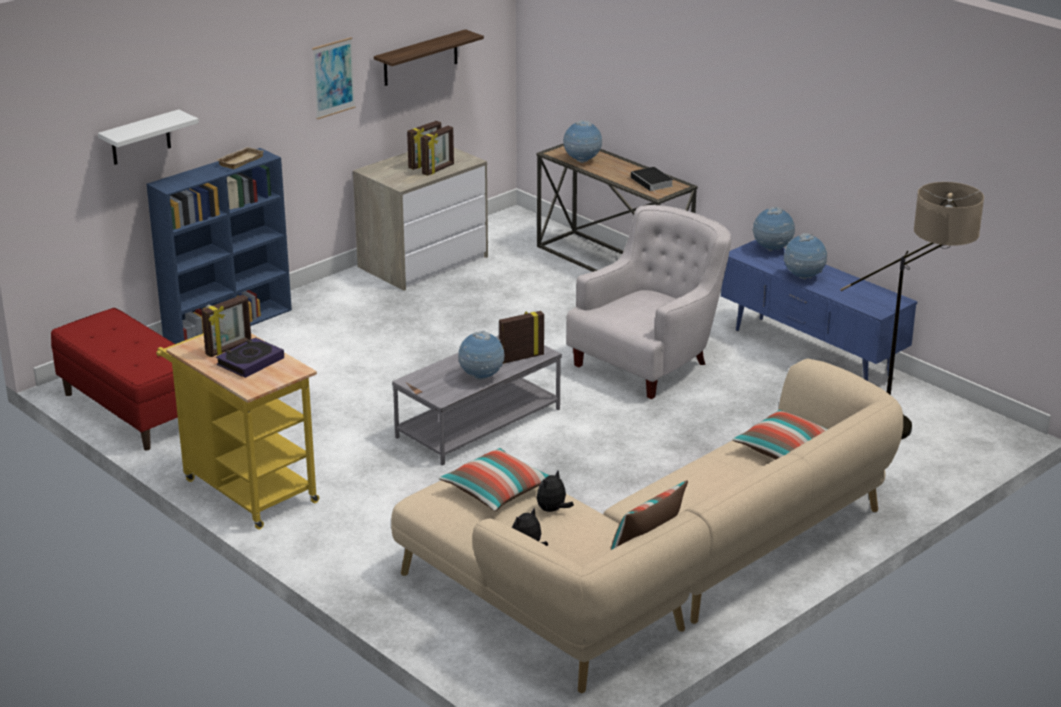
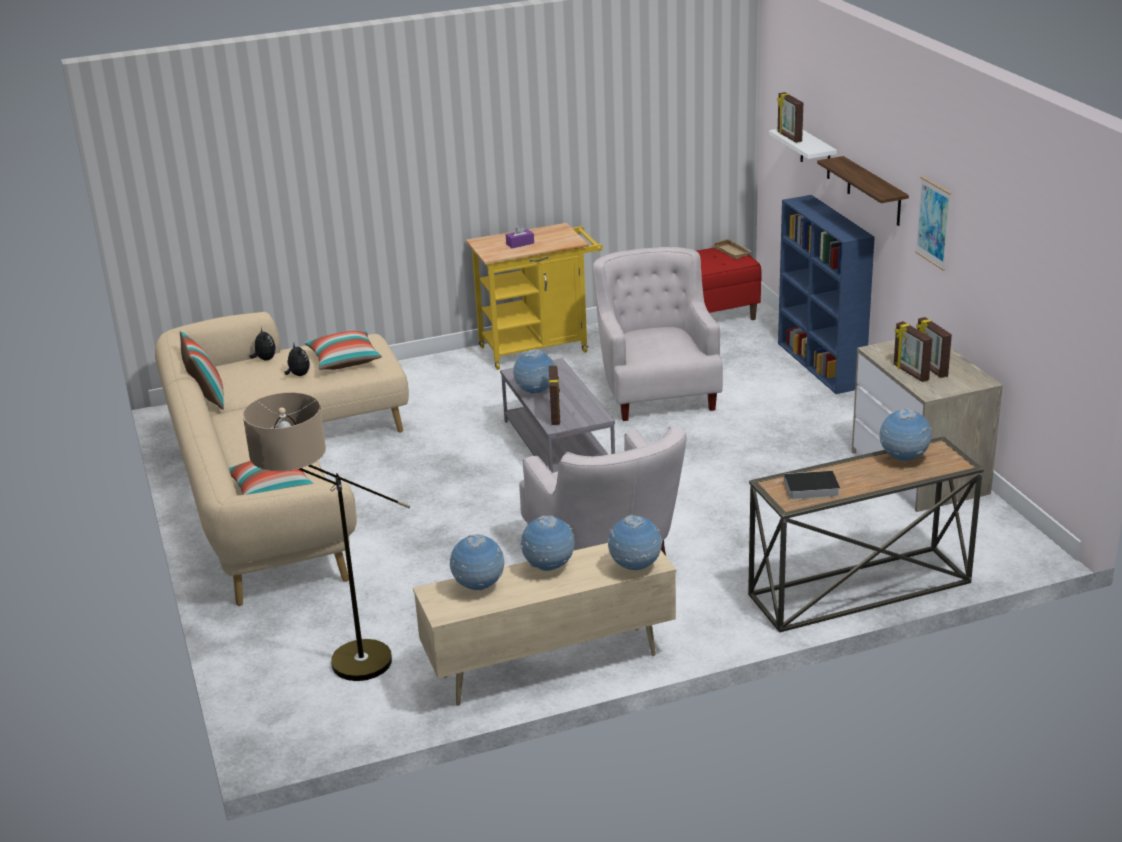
camera: 115 degrees right, 0 degrees up
picture frame [201,295,251,357] -> picture frame moved to [777,92,803,143]
book [216,337,284,378] -> purple tissue box [506,224,534,248]
beige tray [217,147,264,169] -> beige tray moved to [713,239,752,259]
shelf [374,29,484,86] -> shelf moved to [817,156,909,226]
blue tv stand [721,240,918,381] -> beige tv stand [413,543,676,706]
none -> globe [450,534,504,590]
none -> white armchair [593,247,723,421]

